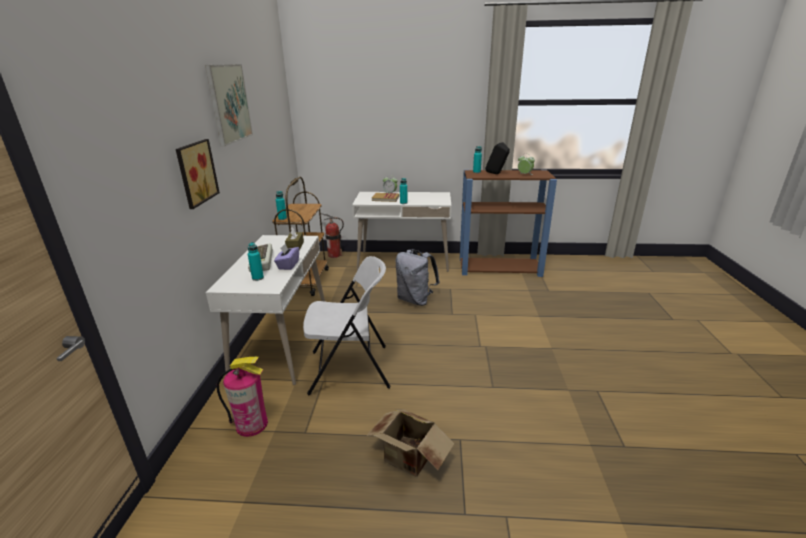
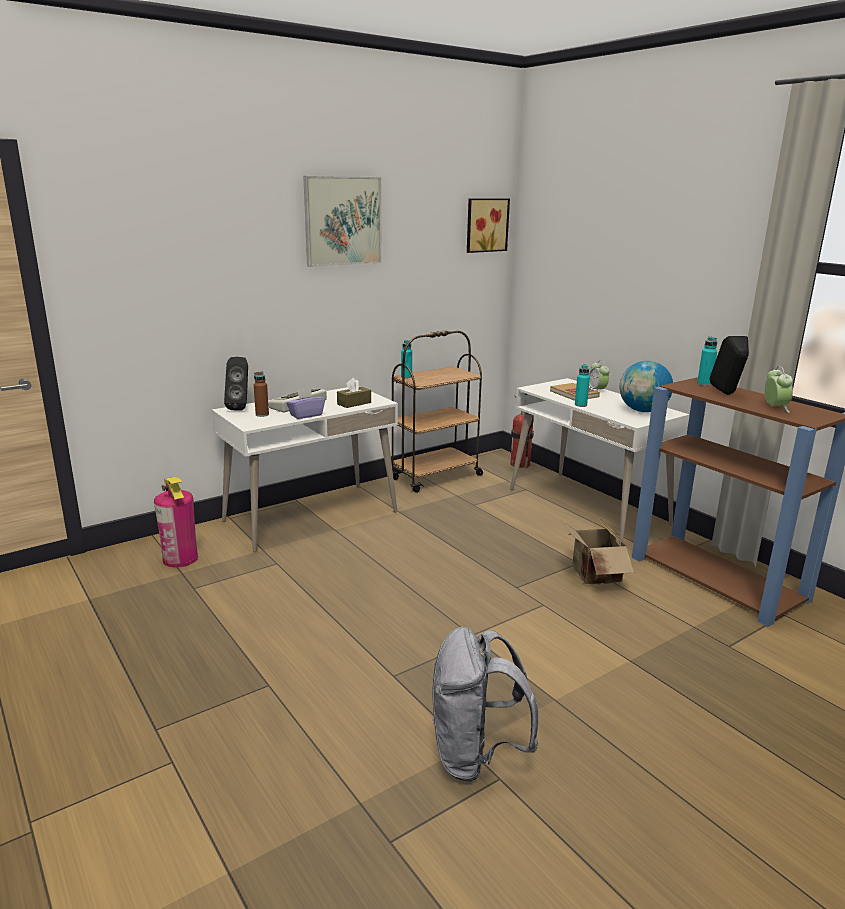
camera: 50 degrees right, 5 degrees down
picture [176,139,220,209] -> picture moved to [467,198,510,253]
turquoise bottle [248,242,264,281] -> brown bottle [254,371,269,417]
white chair [303,256,390,396] -> none
cardboard box [366,409,455,477] -> cardboard box moved to [560,517,634,585]
grey backpack [395,249,440,306] -> grey backpack moved to [433,627,539,782]
none -> black speaker [224,357,248,411]
none -> globe [619,361,673,412]

